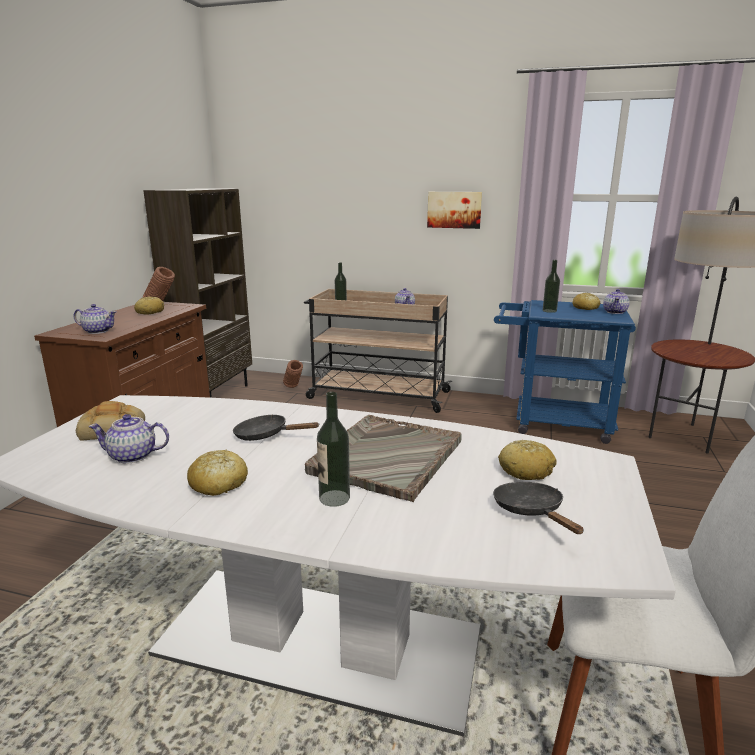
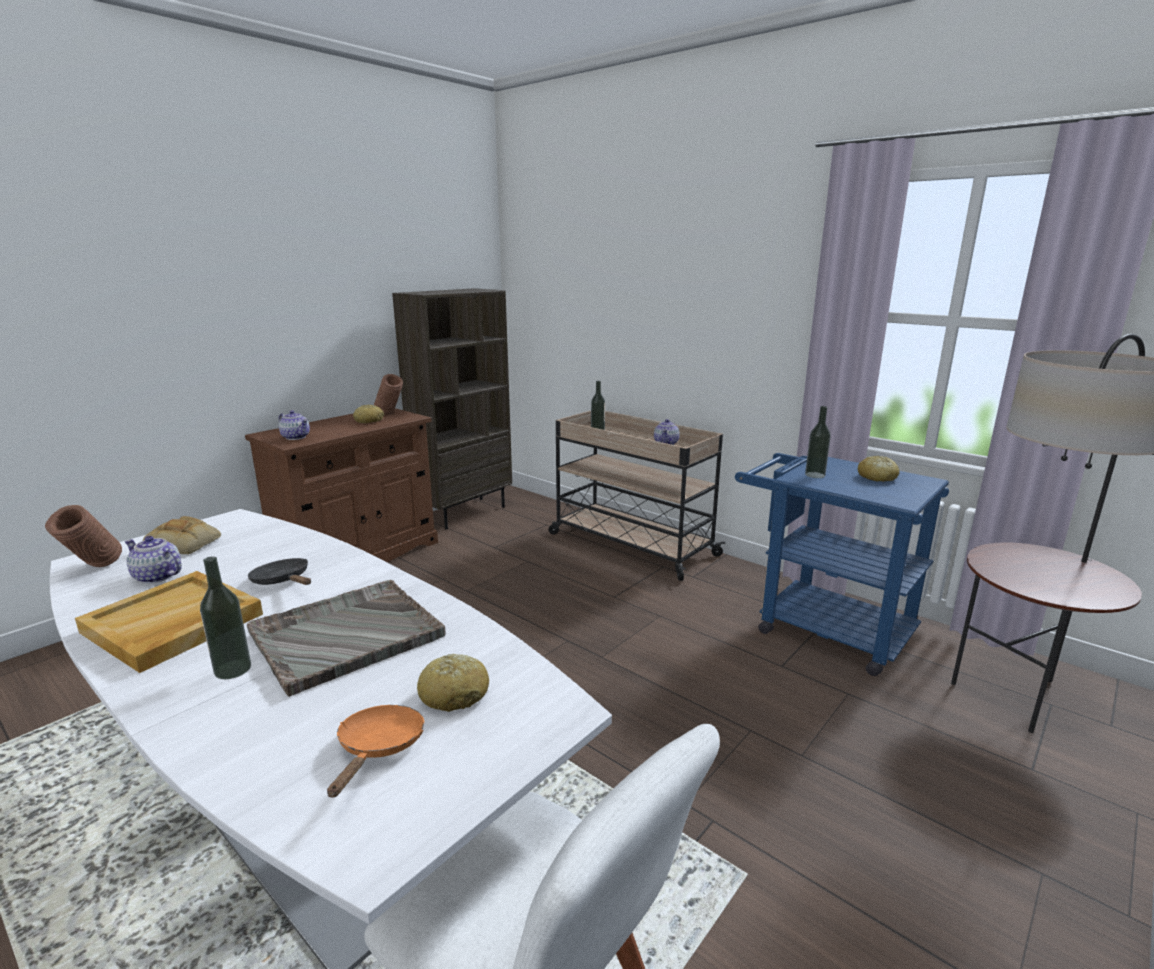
camera: 25 degrees right, 0 degrees up
bread [187,450,248,496] -> beige tray [75,571,263,673]
brown vase [283,360,303,388] -> brown vase moved to [45,505,122,567]
picture [427,192,482,229] -> none
black frying pan [493,482,584,534] -> orange frying pan [327,705,424,798]
teapot [603,289,630,314] -> none

